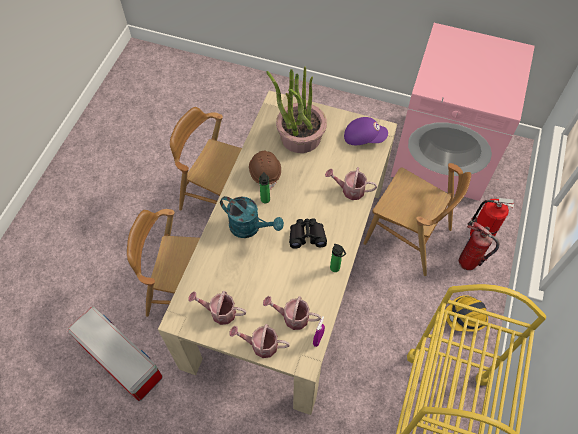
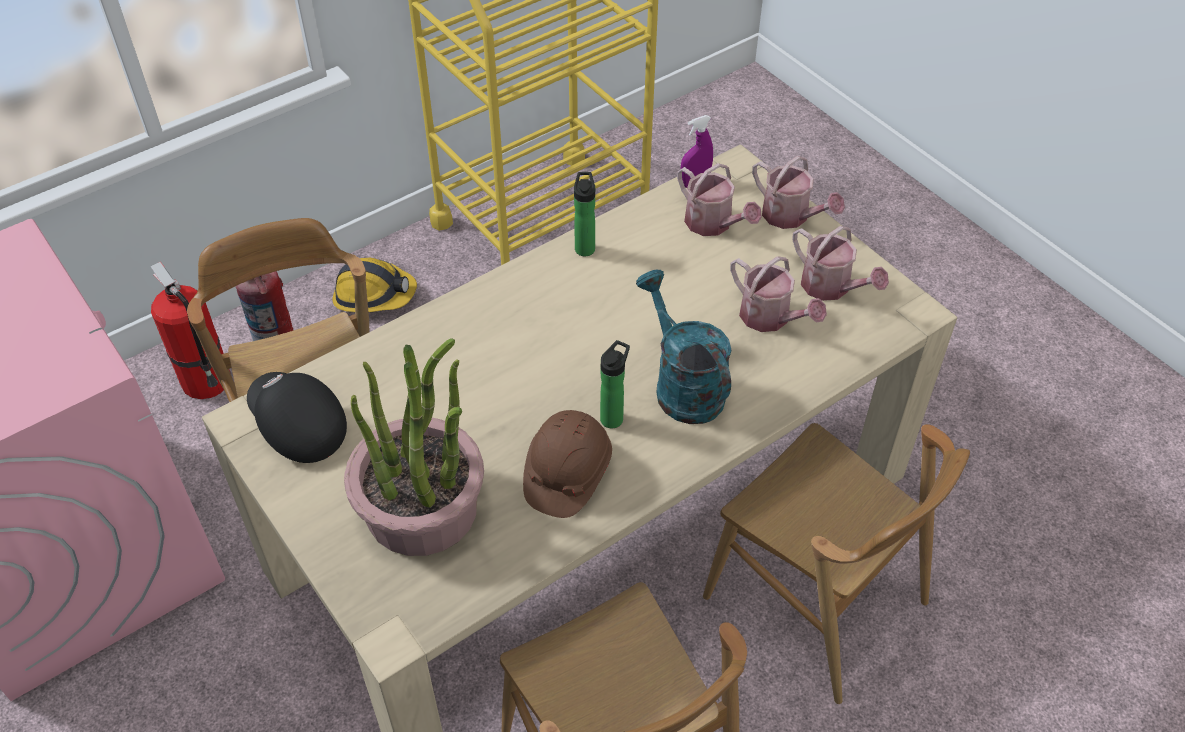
camera: 145 degrees left, 10 degrees down
storage box [68,307,162,401] -> none
black binoculars [289,218,327,249] -> none
watering can [325,167,377,200] -> watering can moved to [730,256,827,332]
purple cap [344,117,388,145] -> black cap [247,372,347,463]

